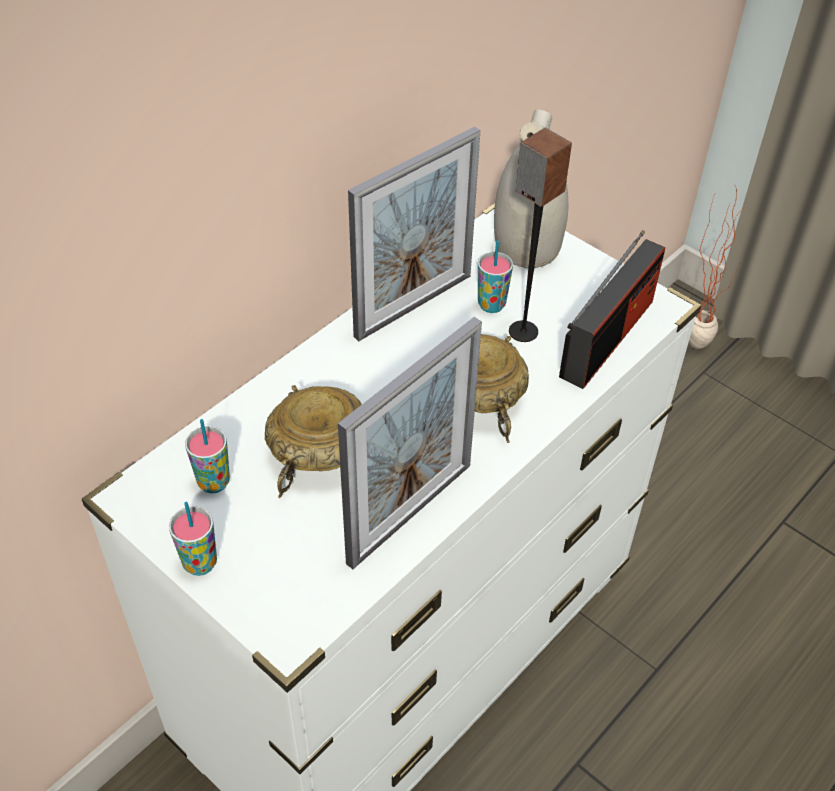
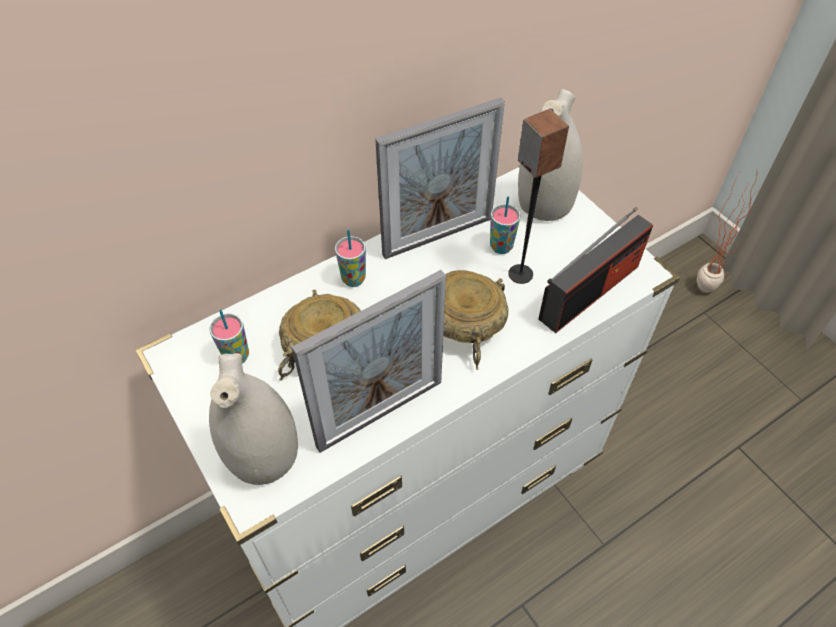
camera: 15 degrees right, 5 degrees up
cup [169,502,217,576] -> cup moved to [335,230,366,287]
none -> white vase [209,353,298,485]

